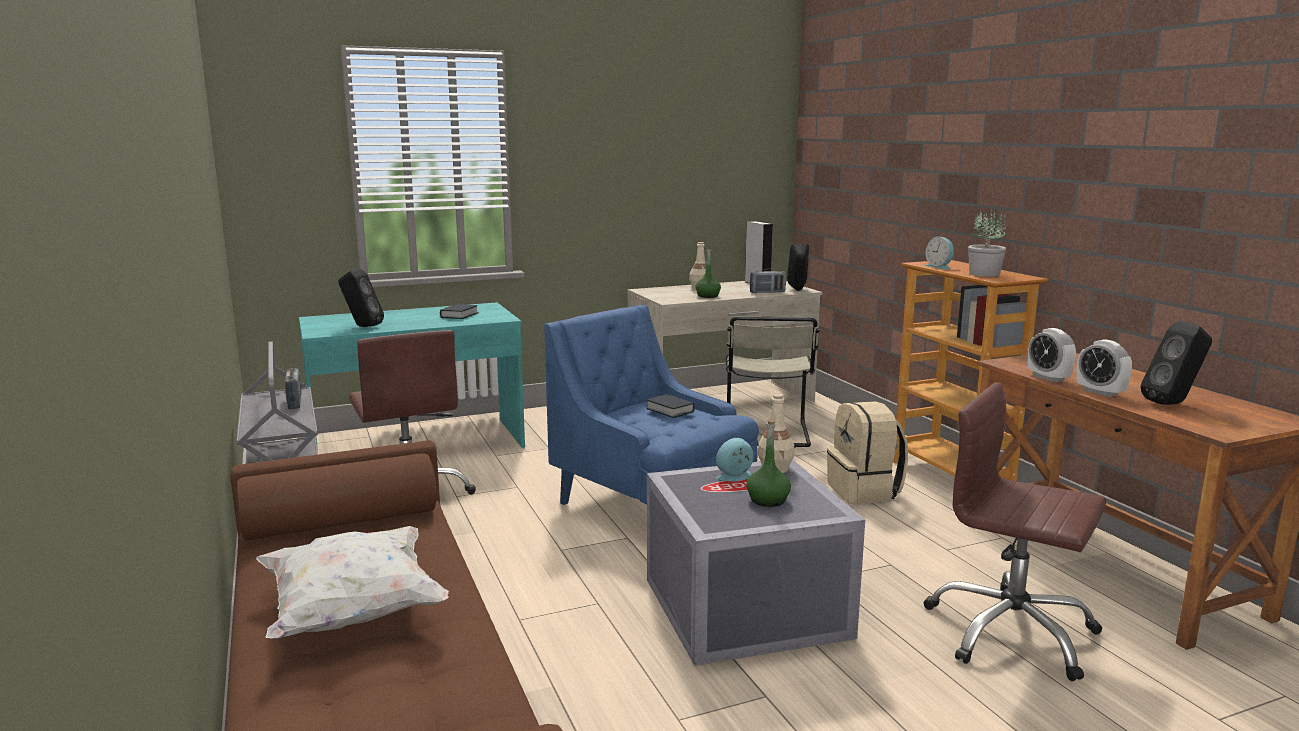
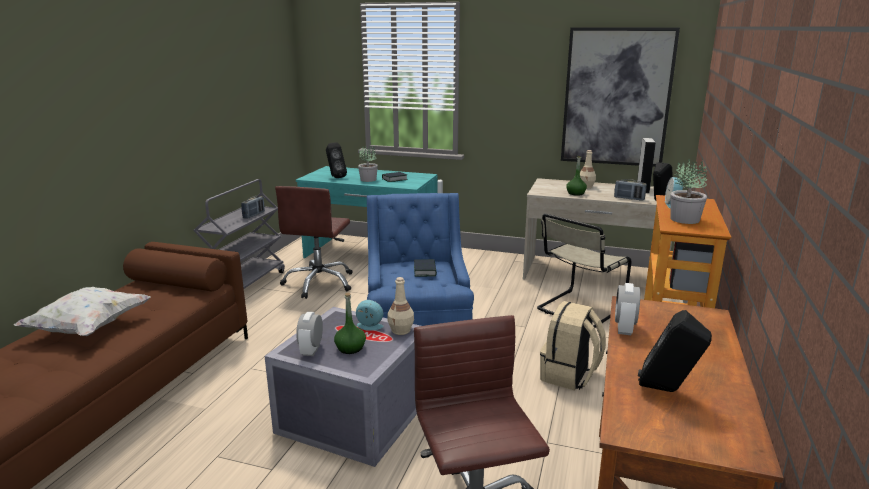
camera: 40 degrees right, 5 degrees up
alarm clock [1076,339,1132,397] -> alarm clock moved to [296,312,323,356]
none -> potted plant [358,145,378,182]
none -> picture [561,27,680,167]

